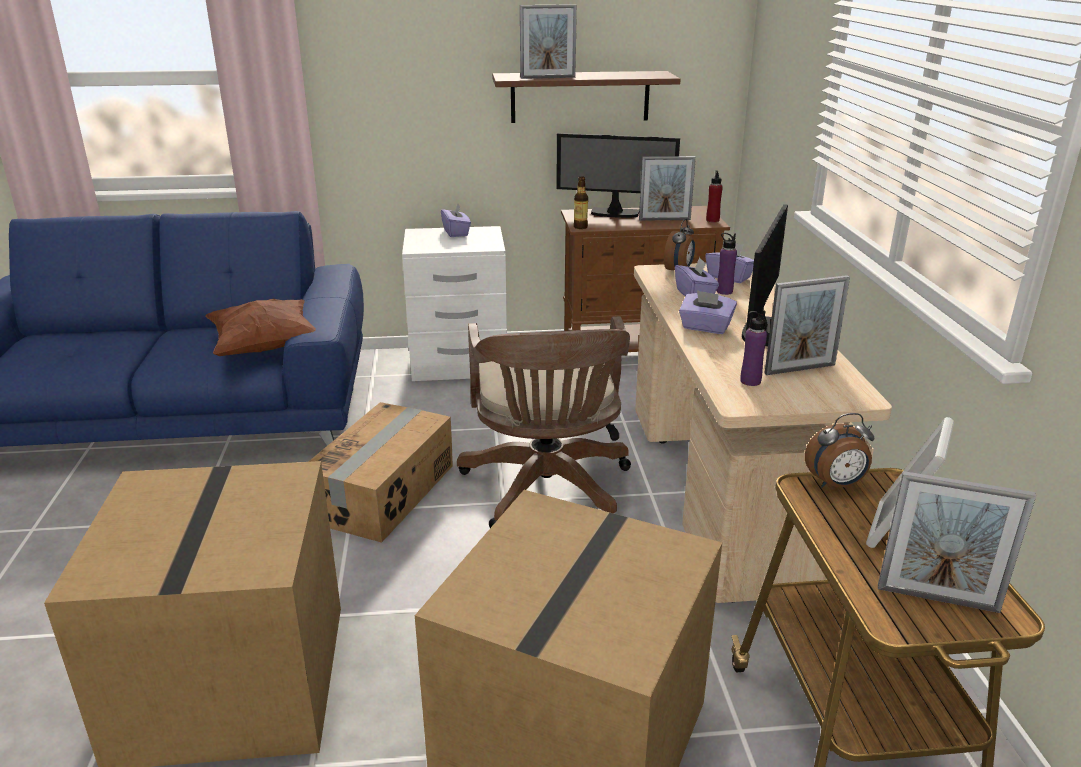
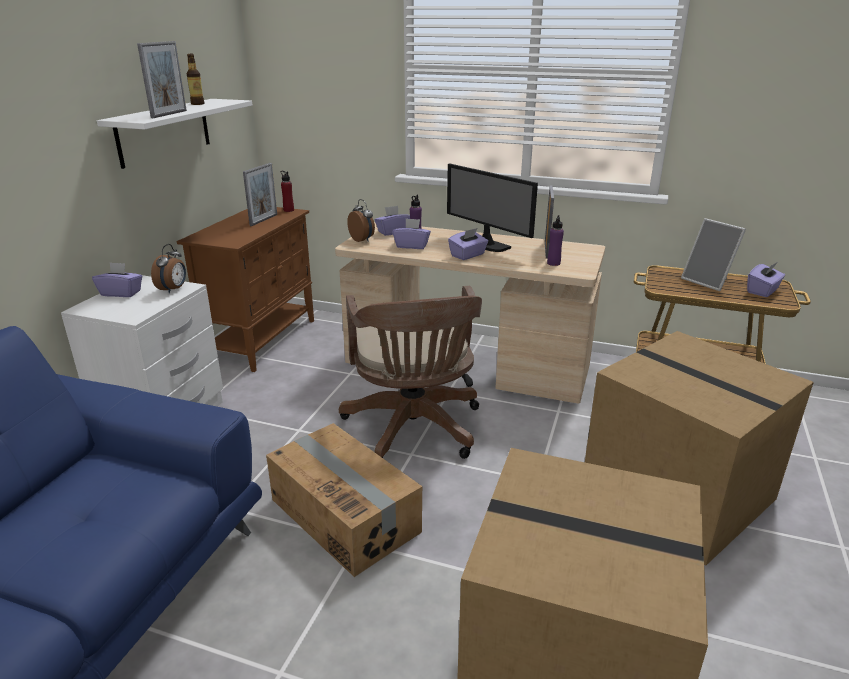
camera: 65 degrees left, 0 degrees up
brown pillow [205,299,316,356] -> none
brown office chair [457,316,631,528] -> brown office chair turned 60 degrees clockwise [339,286,482,459]
brown shelf [492,71,681,123] -> white shelf [97,99,252,169]
monitor [556,133,680,218] -> none
bottle [574,177,588,229] -> bottle moved to [187,54,204,105]
alarm clock [805,413,874,488] -> alarm clock moved to [151,244,186,293]
picture frame [878,471,1036,613] -> purple tissue box [747,262,785,297]

